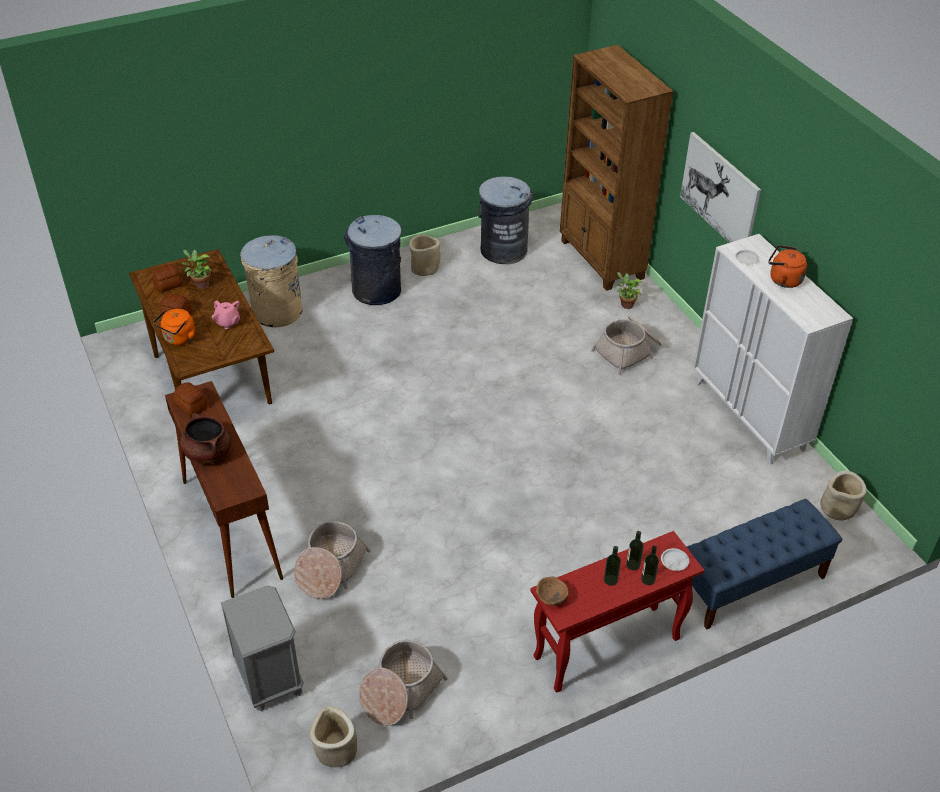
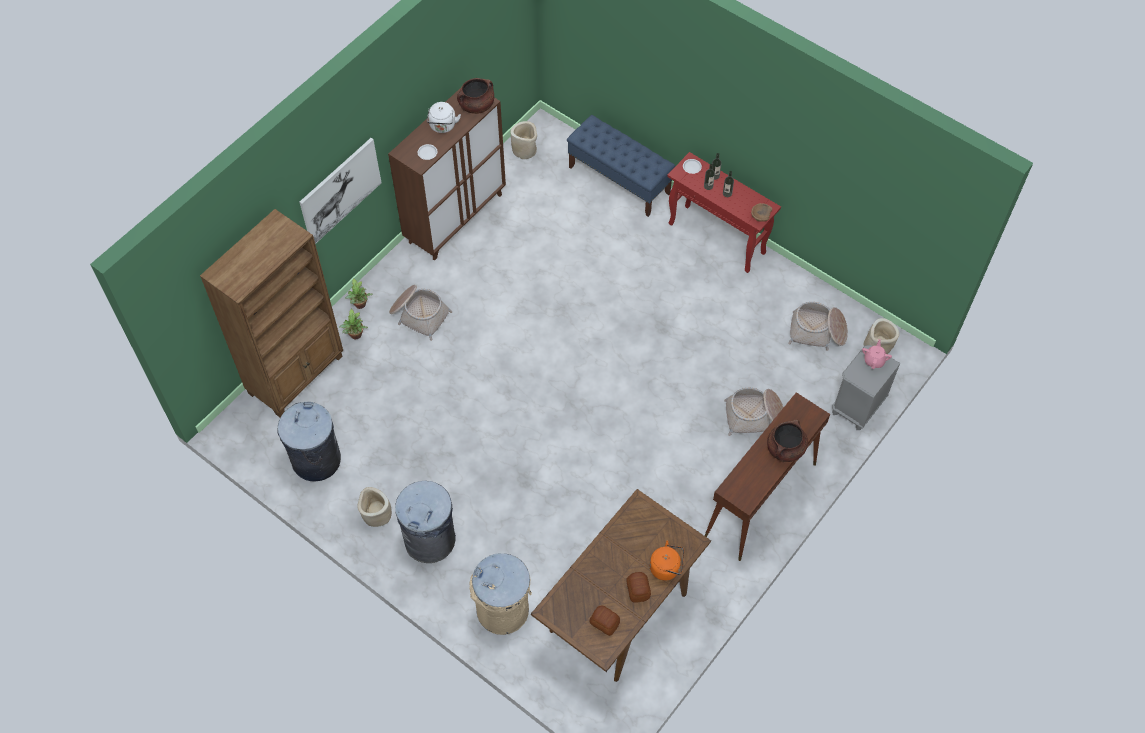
camera: 115 degrees left, 15 degrees up
bread [173,382,208,417] -> none
potted plant [182,250,212,289] -> potted plant moved to [345,279,373,309]
pink teapot [212,301,240,329] -> pink teapot moved to [862,339,892,369]
white cabinet [693,234,853,465] -> brown cabinet [388,88,506,261]
orange kettle [768,245,807,288] -> white kettle [427,102,461,133]
none -> brown cooking pot [457,78,494,114]

